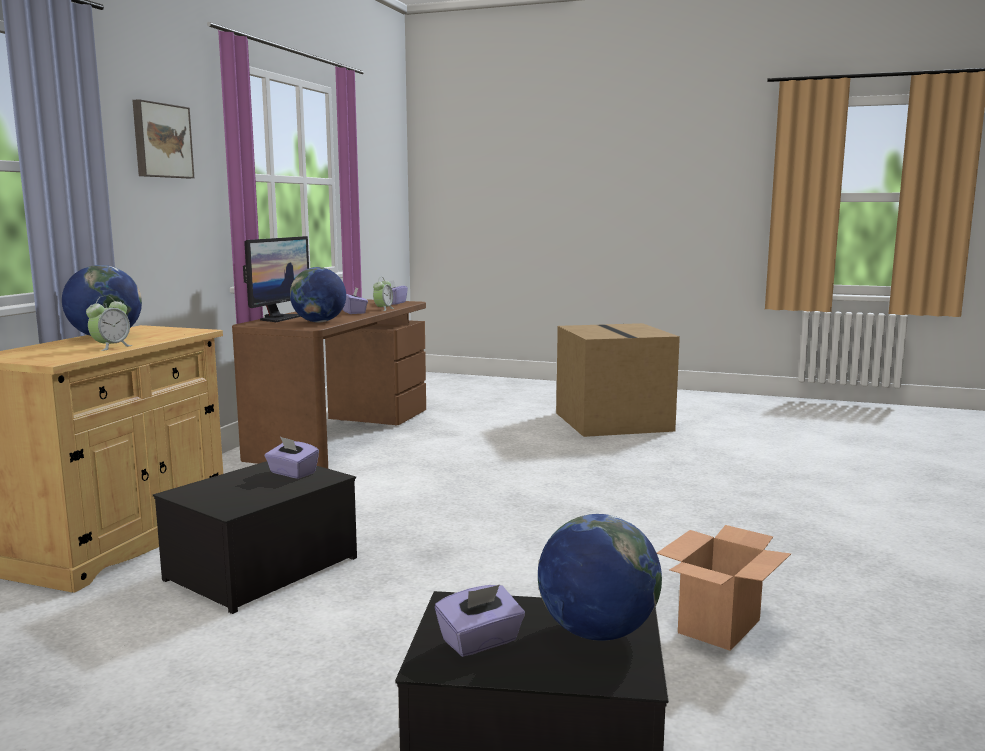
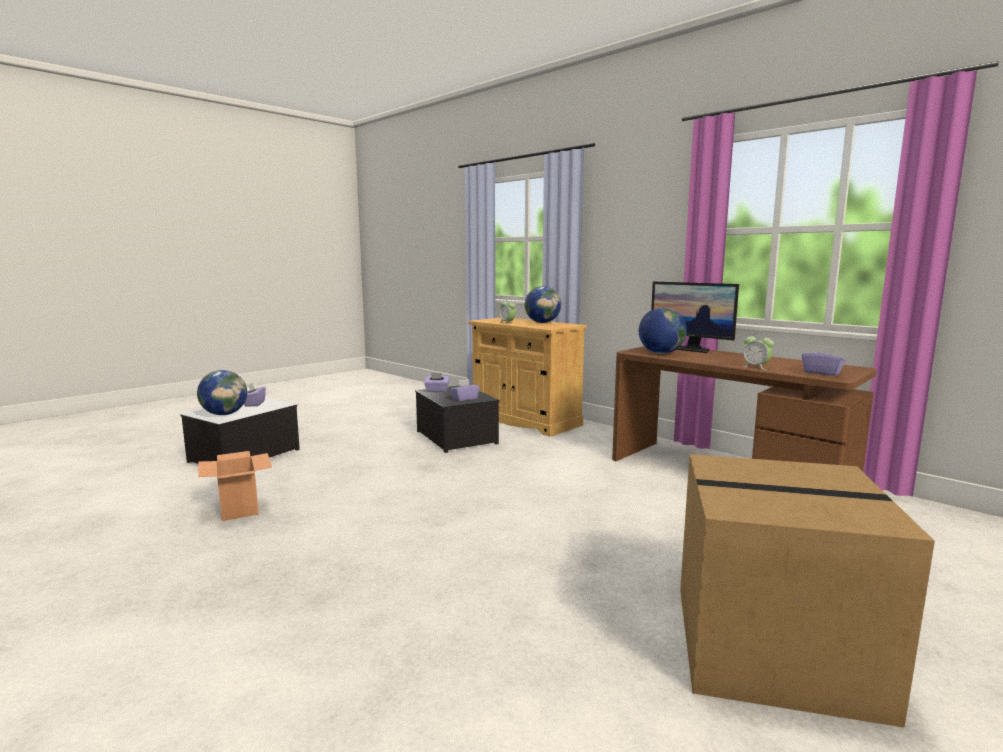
camera: 115 degrees right, 0 degrees up
picture [133,99,194,178] -> none
purple tissue box [343,288,368,314] -> purple tissue box moved to [424,373,450,392]

